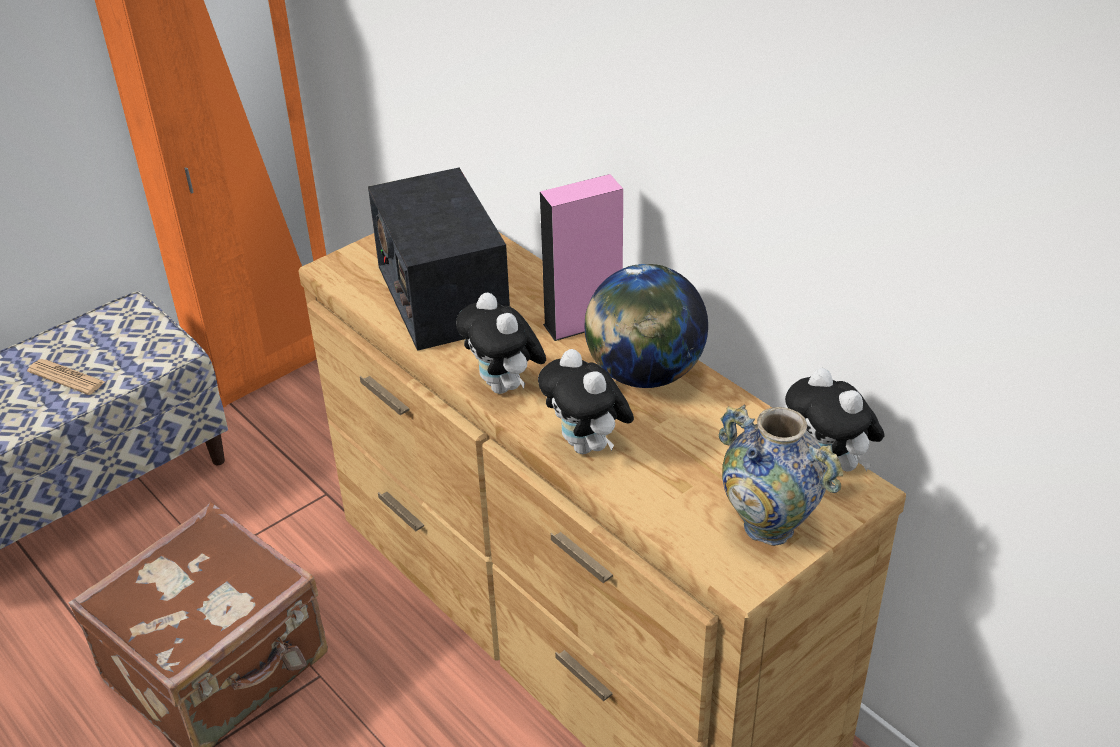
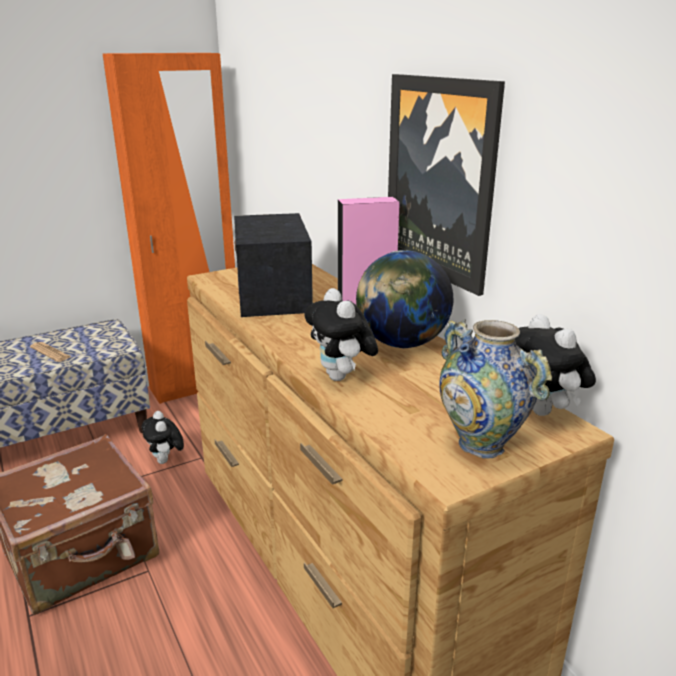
camera: 10 degrees right, 15 degrees down
plush toy [456,292,546,394] -> plush toy moved to [141,411,184,464]
none -> picture [388,74,505,296]

